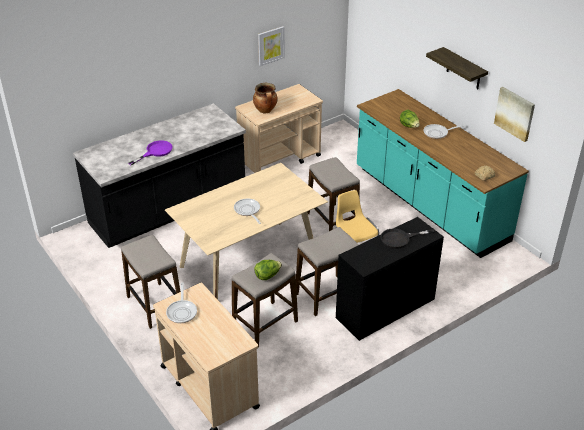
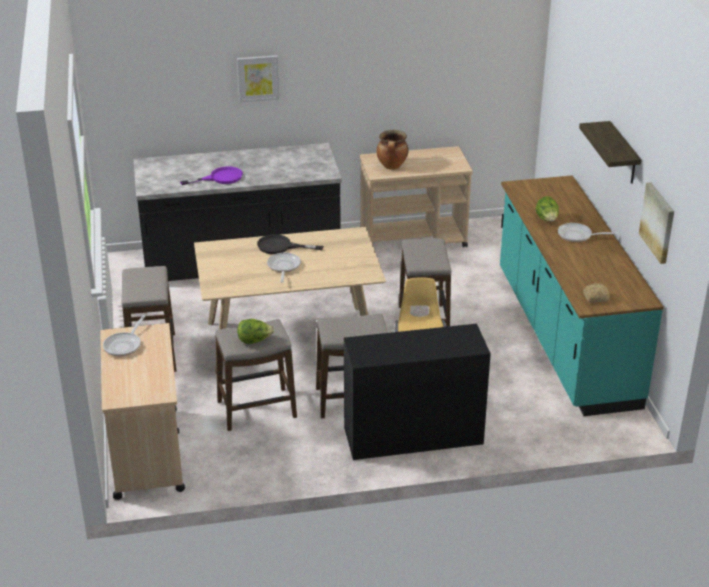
camera: 25 degrees right, 5 degrees down
picture [258,26,285,66] -> picture moved to [237,55,279,103]
black frying pan [381,228,435,249] -> black frying pan moved to [257,234,324,254]

